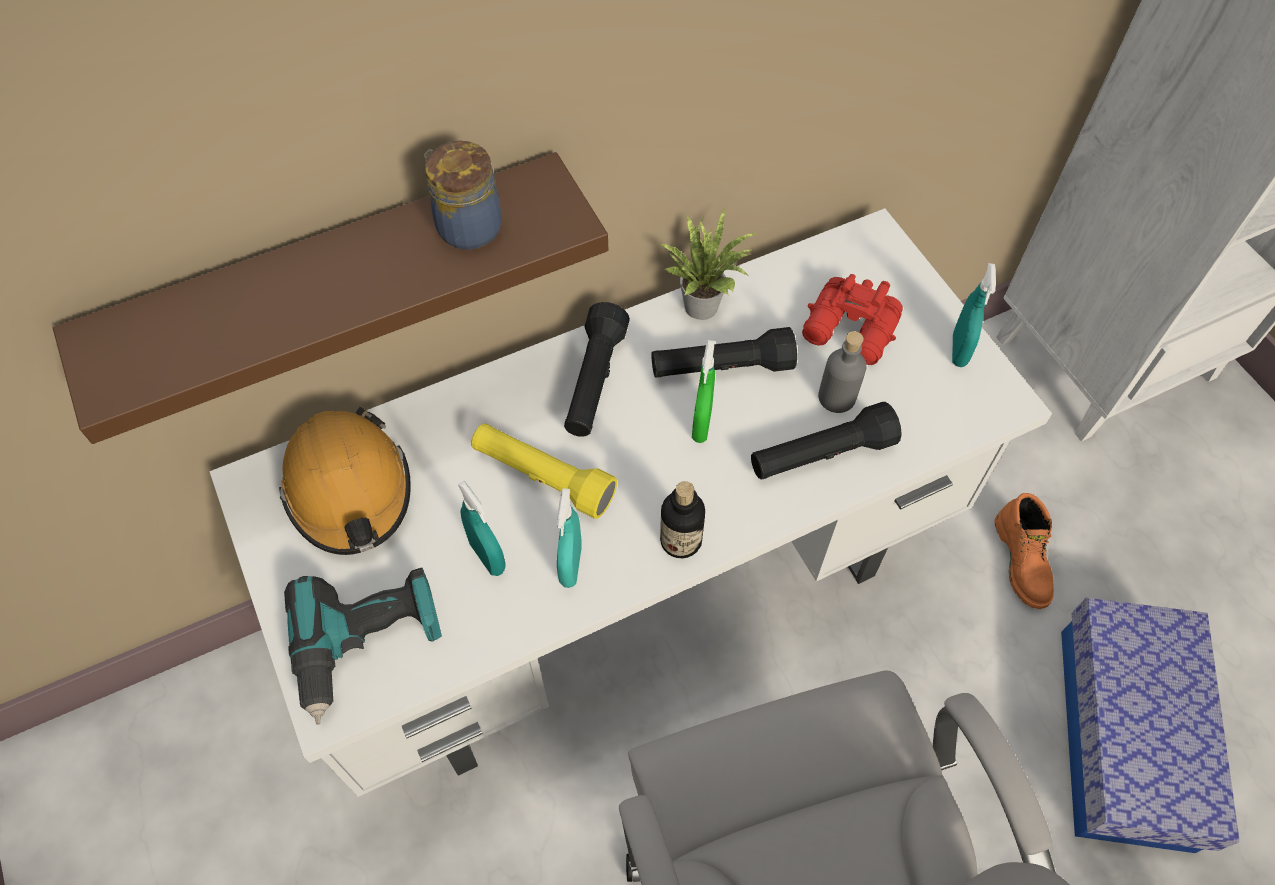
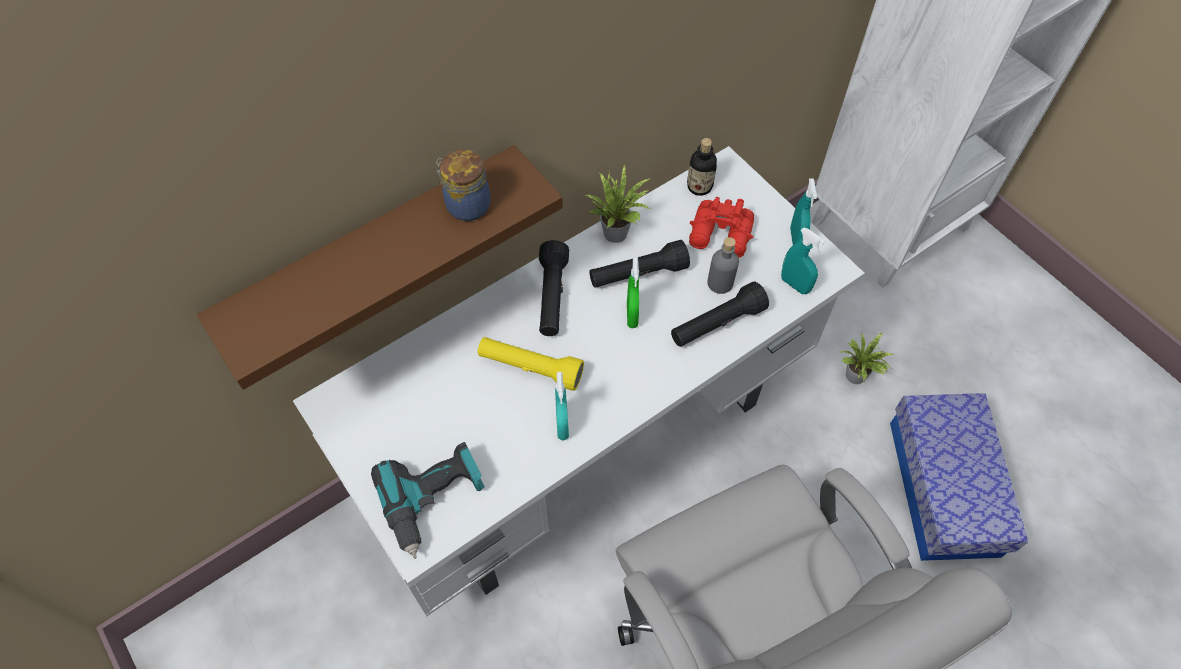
camera: 10 degrees left, 0 degrees up
orange hard hat [279,407,411,555] -> none
turquoise spray bottle [458,481,506,576] -> turquoise spray bottle moved to [781,227,826,294]
bottle [660,481,705,558] -> bottle moved to [687,138,717,196]
orange boot [994,493,1054,609] -> potted plant [840,332,894,384]

